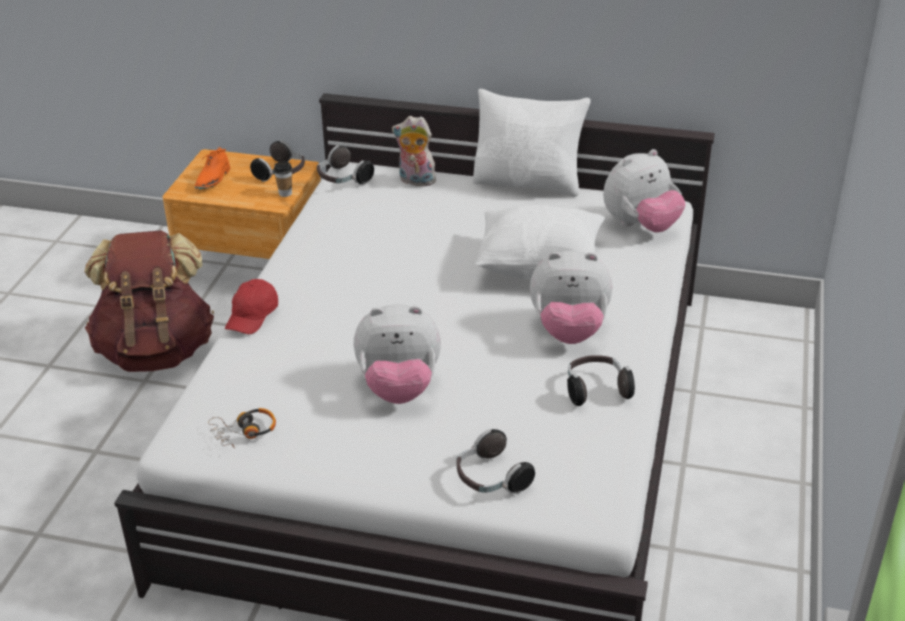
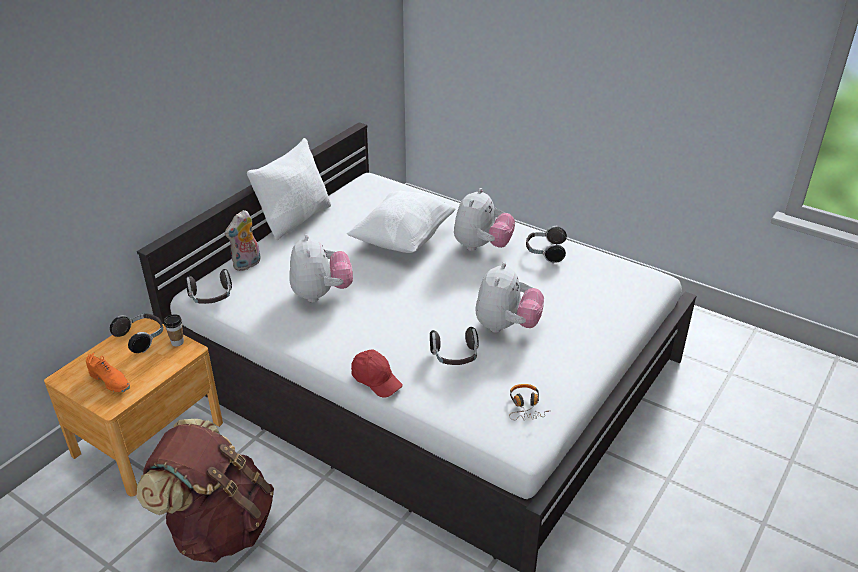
camera: 70 degrees left, 0 degrees up
headphones [456,429,535,494] -> headphones moved to [430,327,479,365]
plush toy [603,149,685,233] -> plush toy moved to [289,234,353,303]

